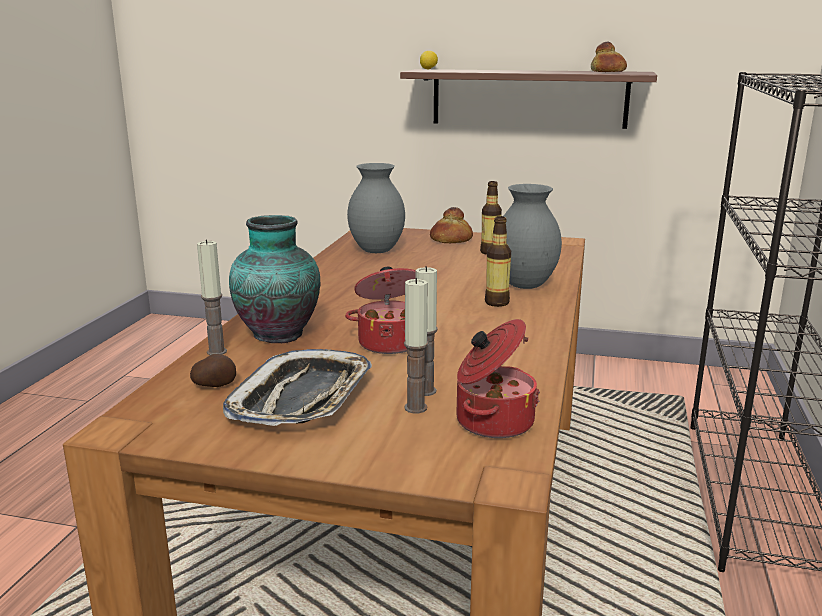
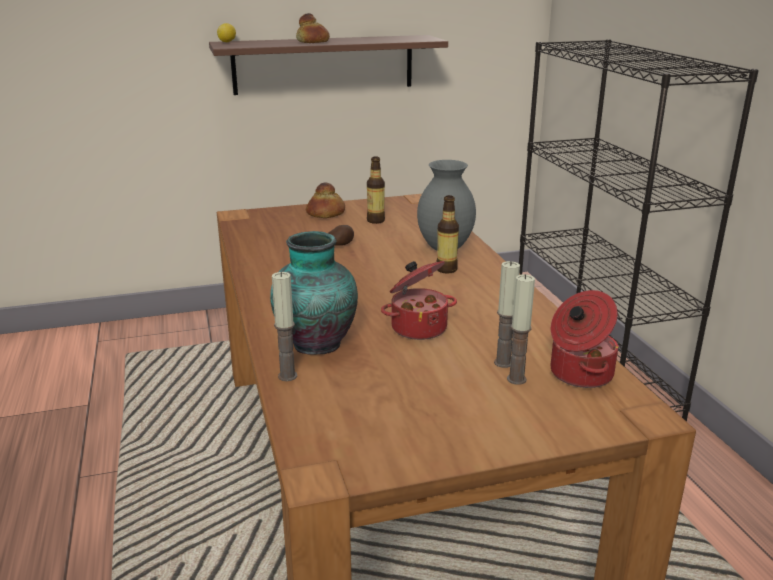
camera: 30 degrees left, 5 degrees up
potato [190,354,236,387] -> potato moved to [328,225,354,246]
tray [223,349,372,426] -> none
grey vase [347,163,405,253] -> none
bread [591,42,627,72] -> bread moved to [296,13,330,43]

